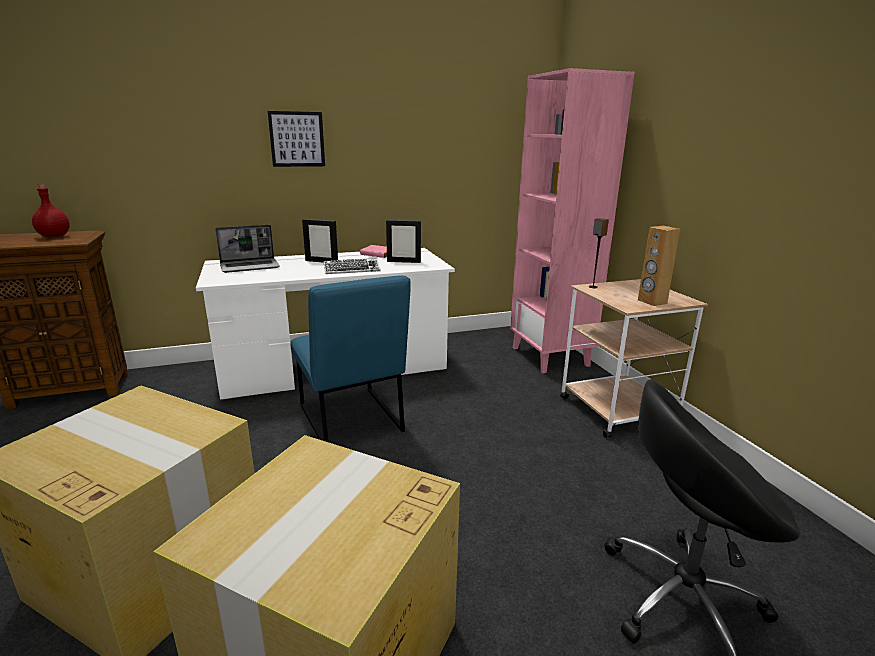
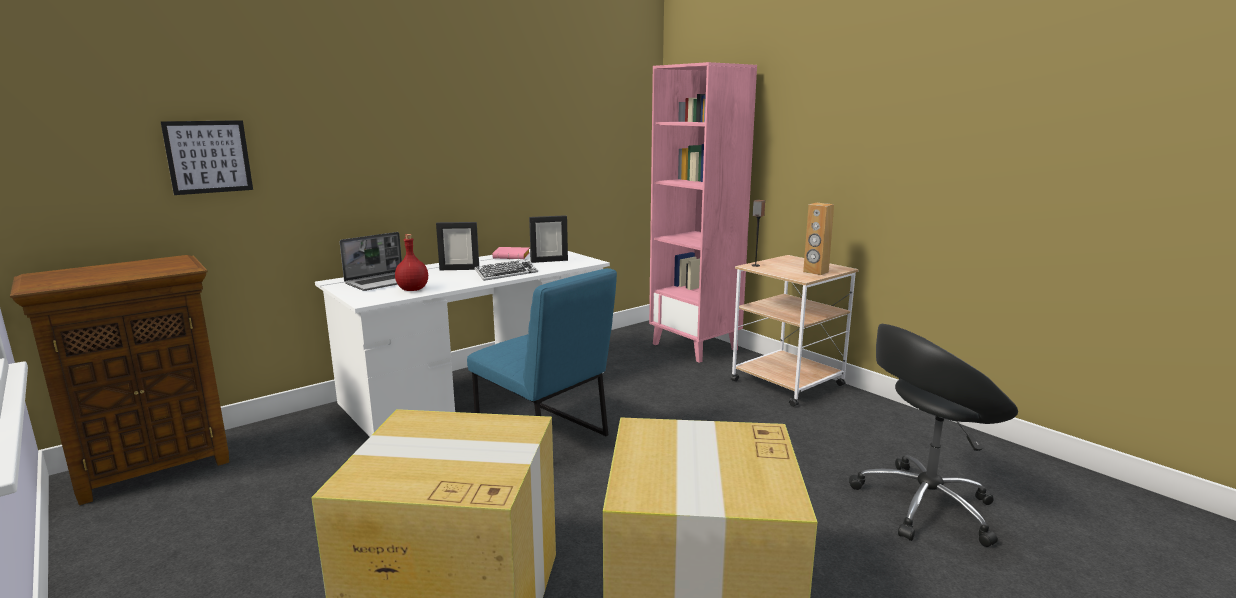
camera: 20 degrees left, 5 degrees down
red bottle [32,184,70,237] -> red bottle moved to [395,234,428,291]
picture [268,111,325,167] -> picture moved to [160,120,253,195]

